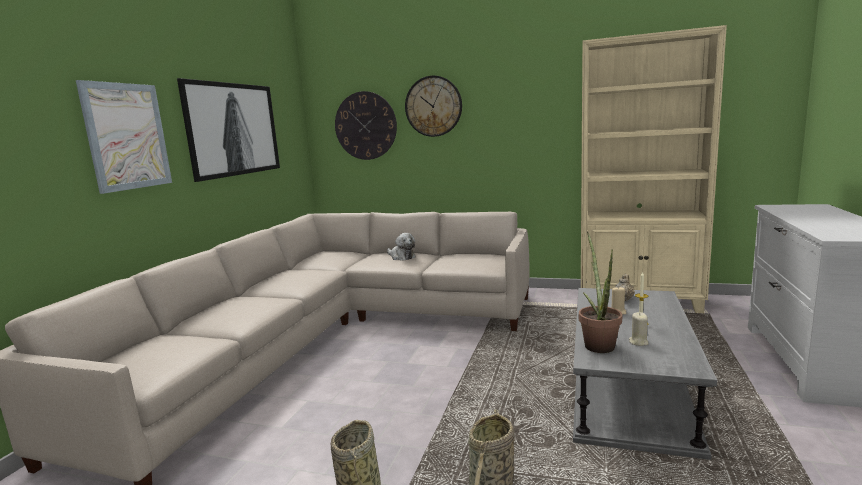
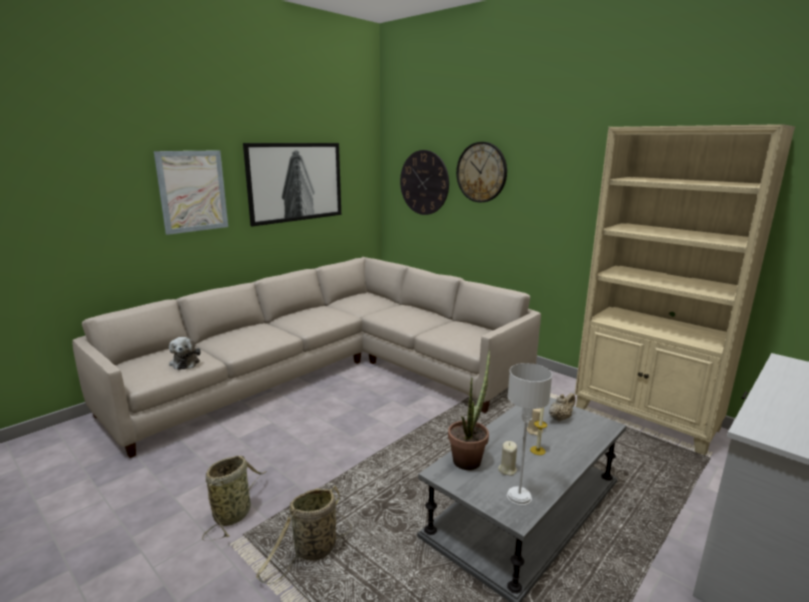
camera: 25 degrees right, 5 degrees up
plush toy [387,233,416,261] -> plush toy moved to [169,337,200,370]
none -> grey table lamp [507,363,552,506]

